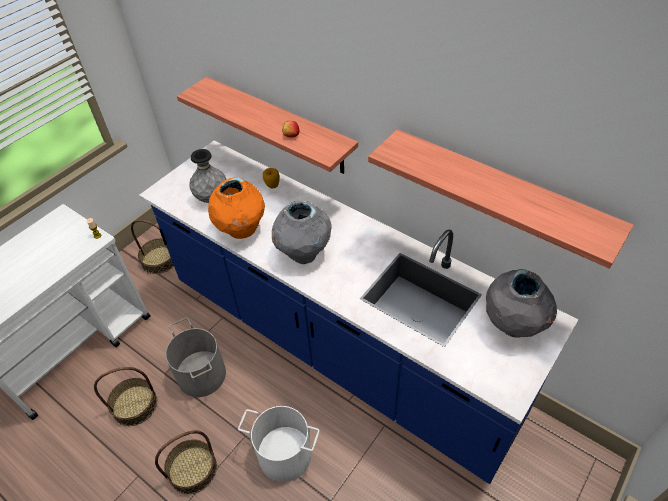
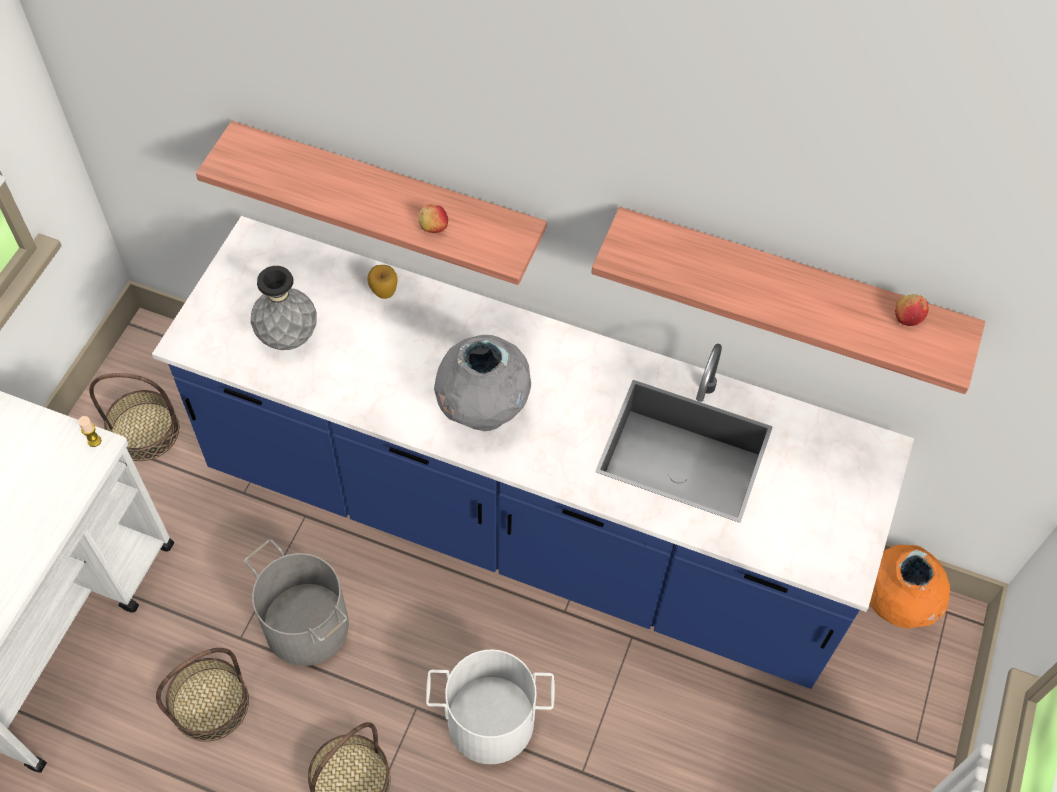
camera: 20 degrees left, 10 degrees up
orange vase [208,177,265,239] -> orange vase moved to [870,545,950,629]
grey vase [486,269,557,337] -> none
none -> apple [895,294,928,326]

